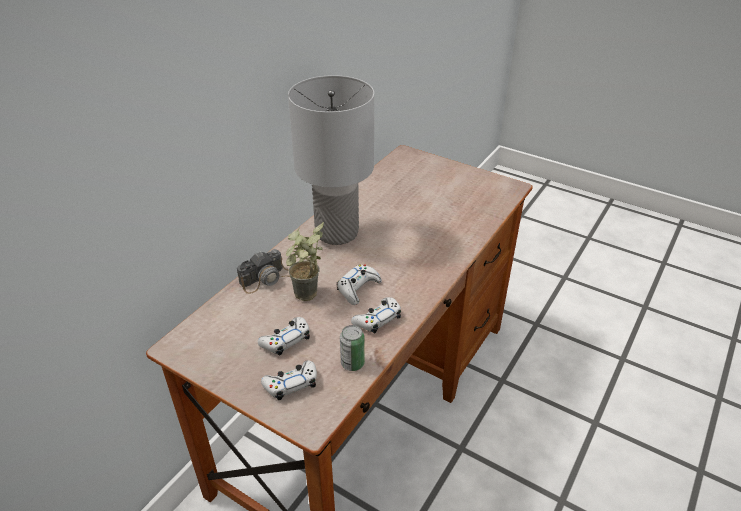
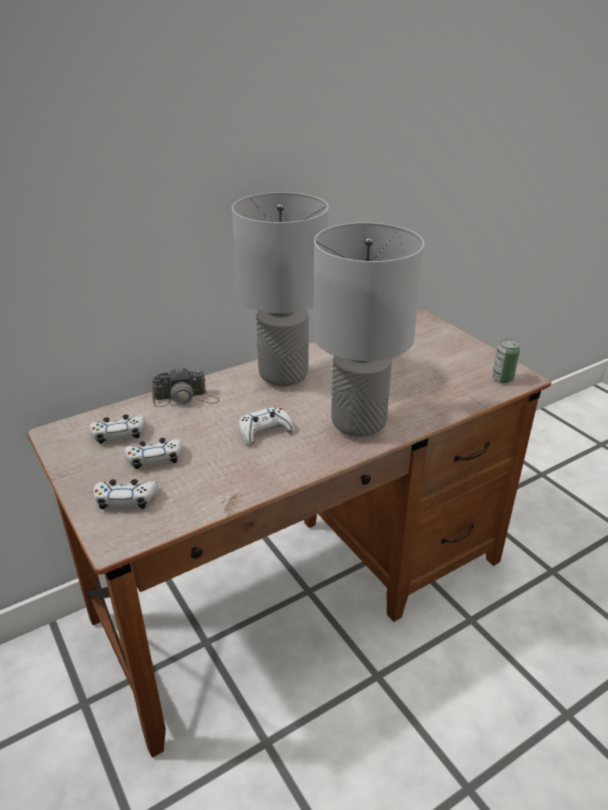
camera: 25 degrees right, 5 degrees down
potted plant [286,222,324,301] -> none
can [340,325,365,371] -> can moved to [492,339,520,383]
white game controller [351,297,401,334] -> white game controller moved to [89,415,145,444]
none -> grey table lamp [313,222,424,437]

